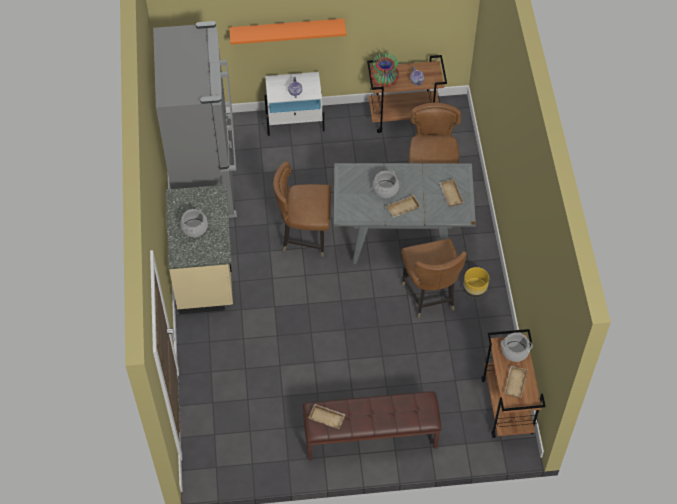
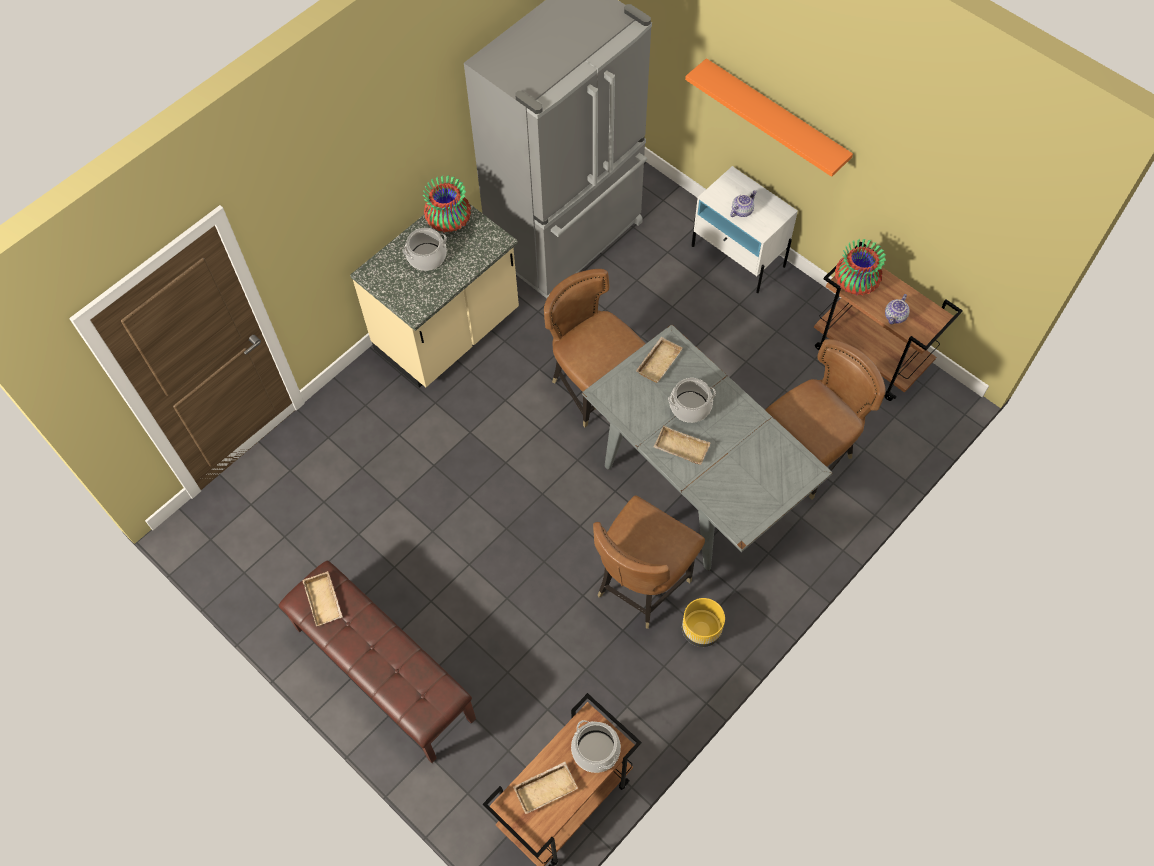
camera: 50 degrees right, 5 degrees up
beige tray [439,179,464,207] -> beige tray moved to [636,337,683,383]
none -> vase [423,175,471,233]

